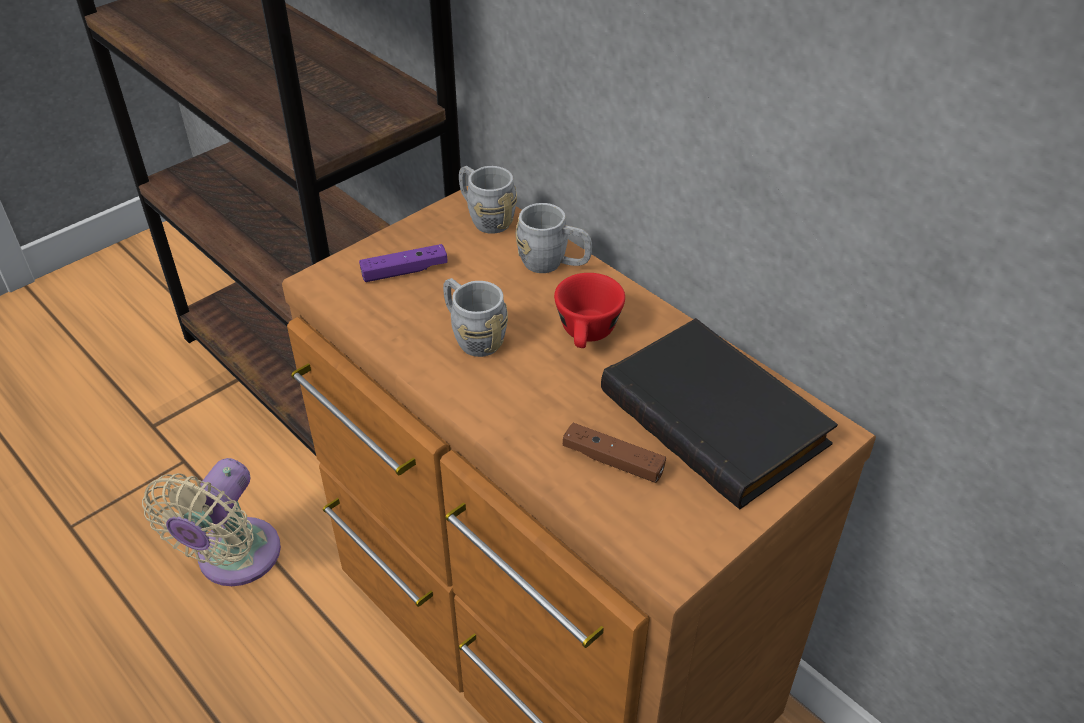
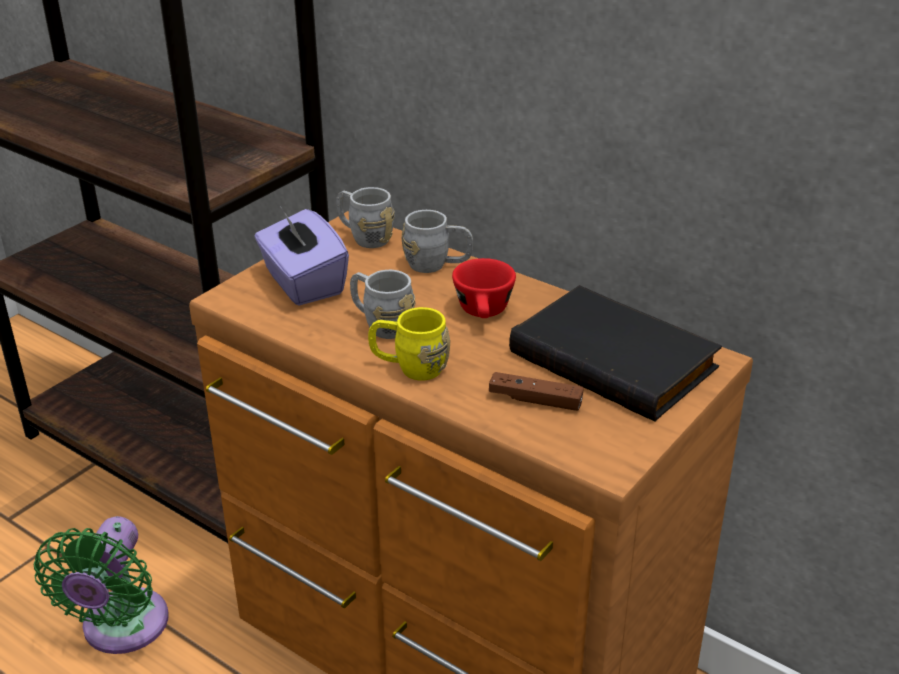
camera: 10 degrees left, 10 degrees down
beige fan [142,458,281,586] -> green fan [34,516,168,654]
purple game controller [359,244,448,282] -> purple tissue box [254,206,349,306]
none -> yellow mug [368,307,450,381]

